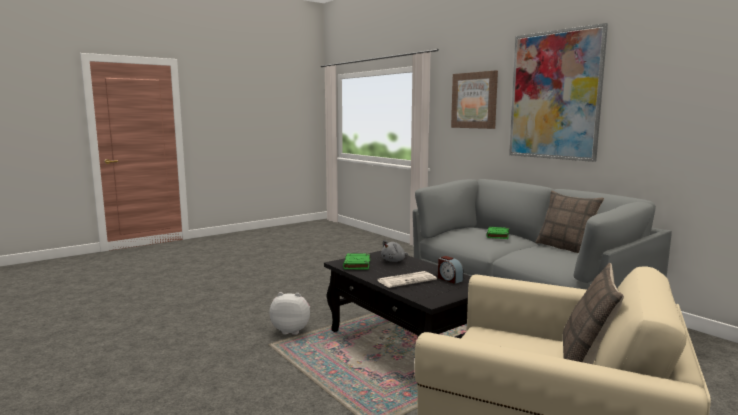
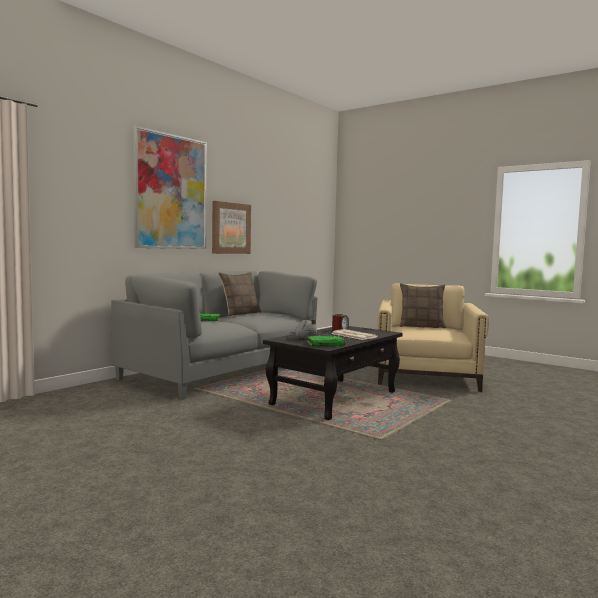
camera: 105 degrees left, 5 degrees down
plush toy [269,292,310,335] -> none
picture [451,70,498,129] -> picture moved to [212,201,251,254]

